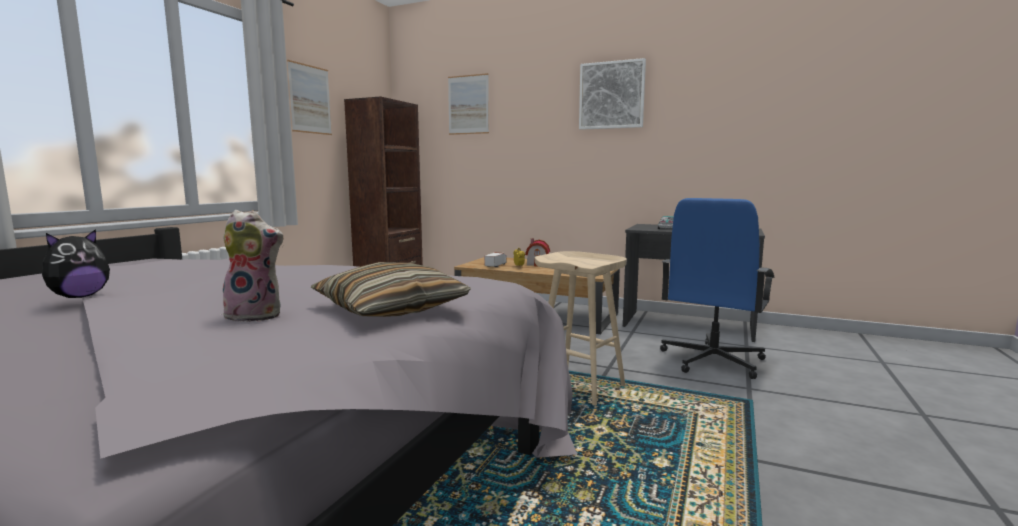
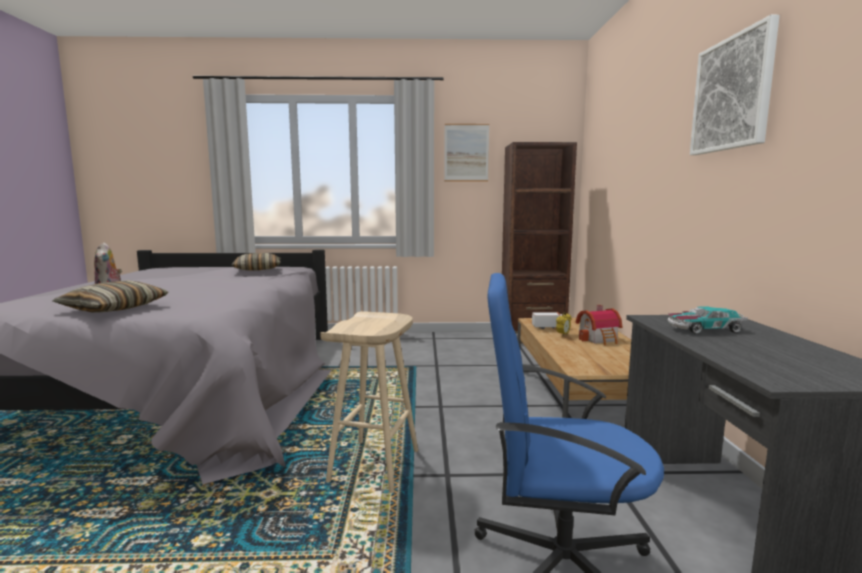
camera: 65 degrees right, 0 degrees up
plush toy [42,229,110,298] -> none
picture [448,73,489,135] -> none
none -> pillow [231,253,281,271]

